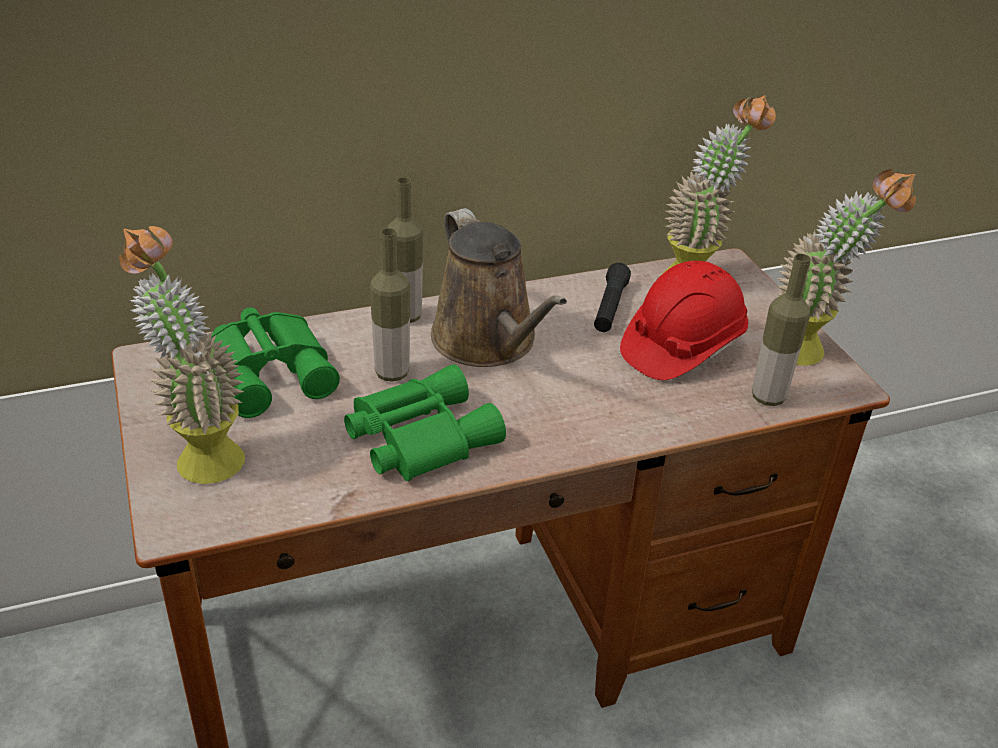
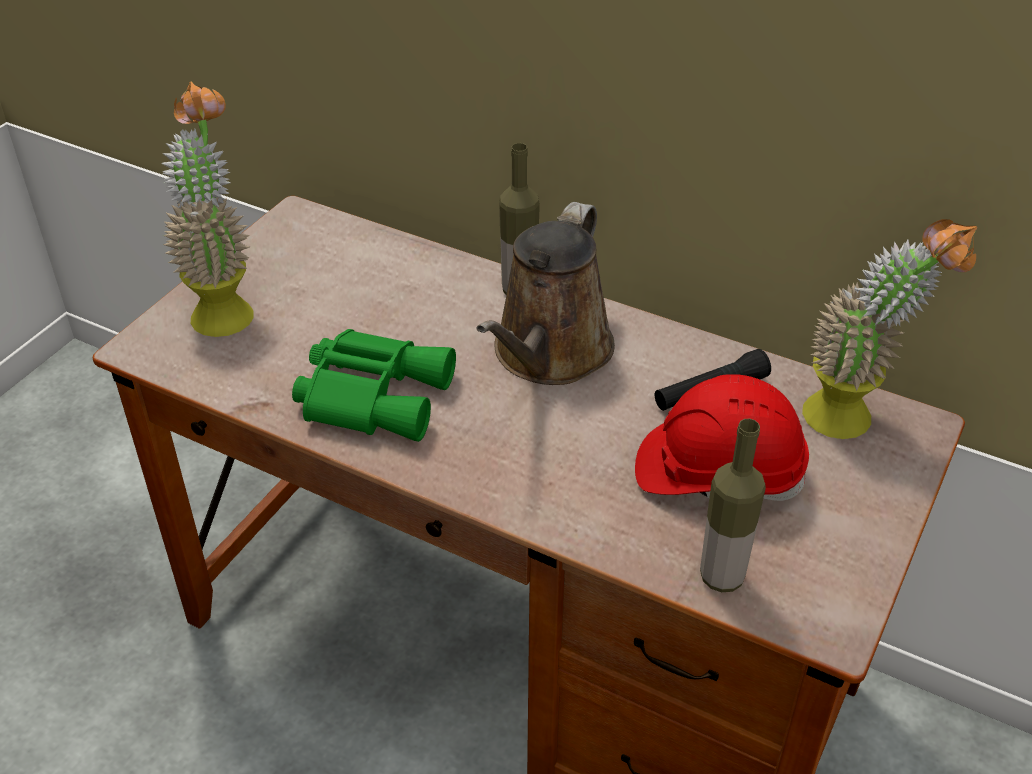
camera: 50 degrees right, 5 degrees up
green binoculars [211,307,340,418] -> none
bottle [370,228,410,382] -> none
potted plant [777,169,916,366] -> none

